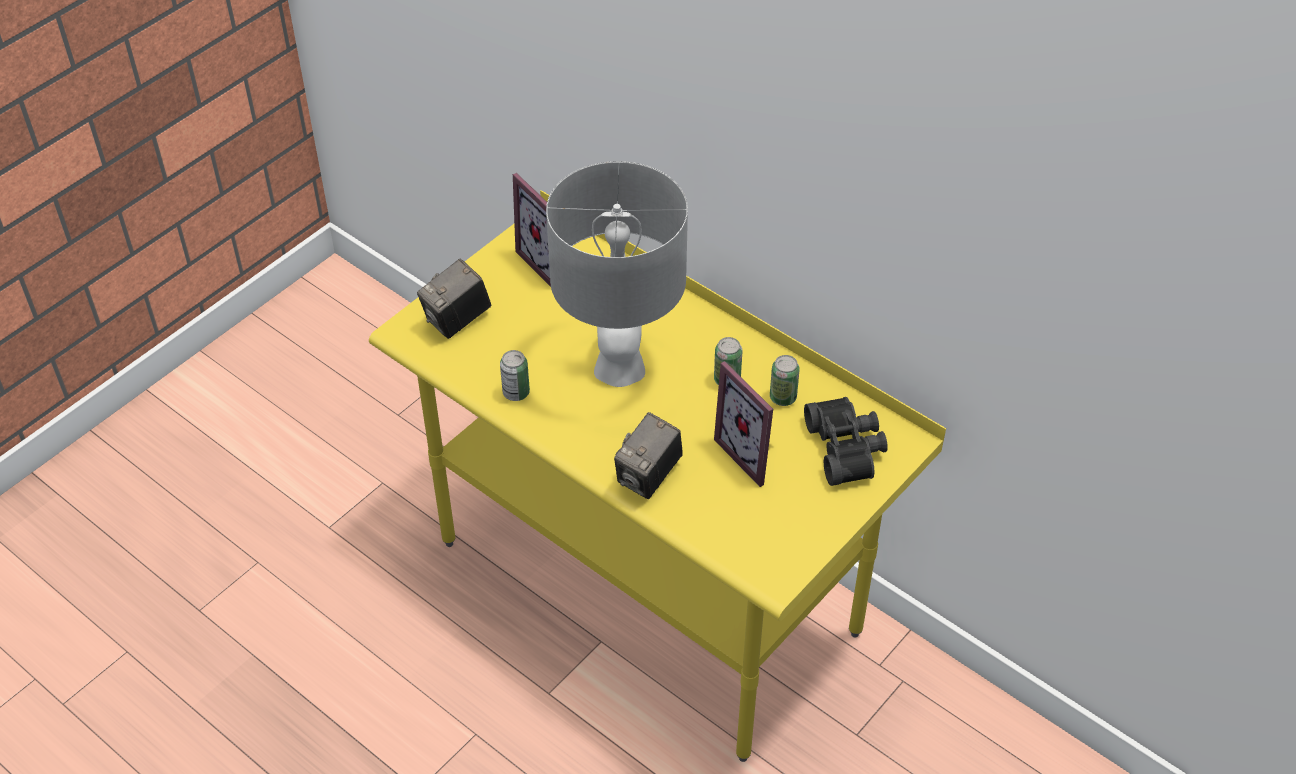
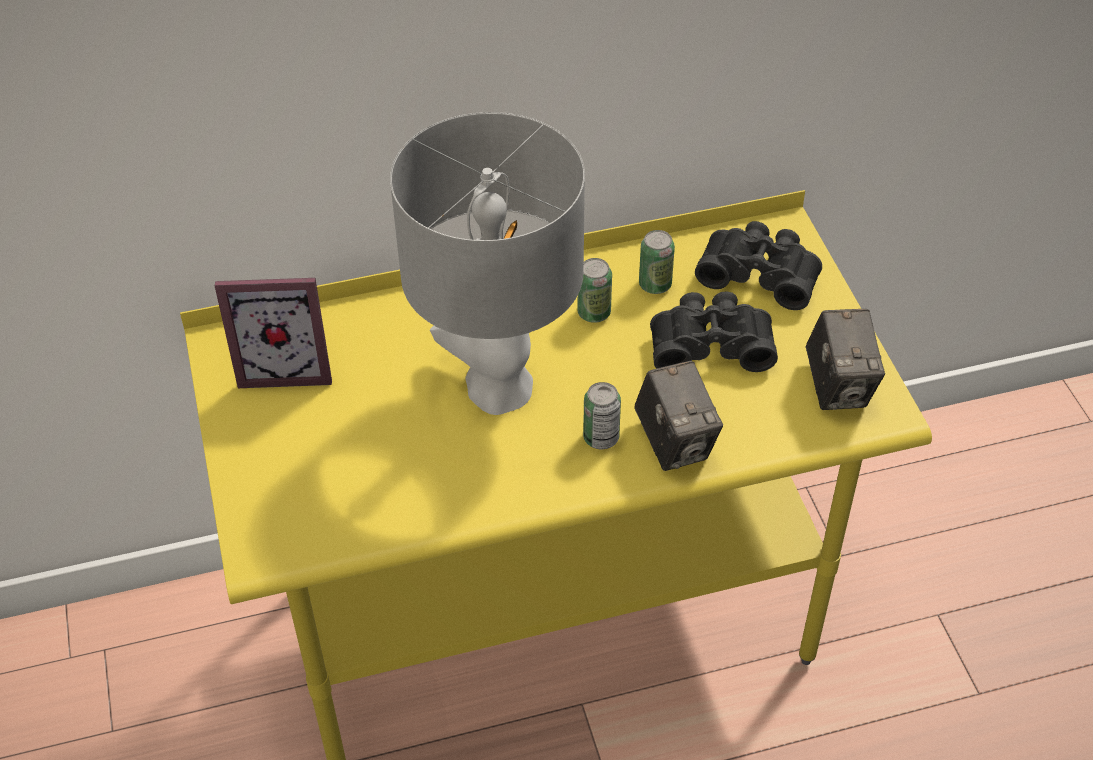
camera: 55 degrees left, 0 degrees up
camera [417,259,491,339] -> camera moved to [806,309,885,410]
can [500,350,530,401] -> can moved to [583,382,621,449]
picture frame [714,361,773,487] -> black binoculars [650,291,778,372]

